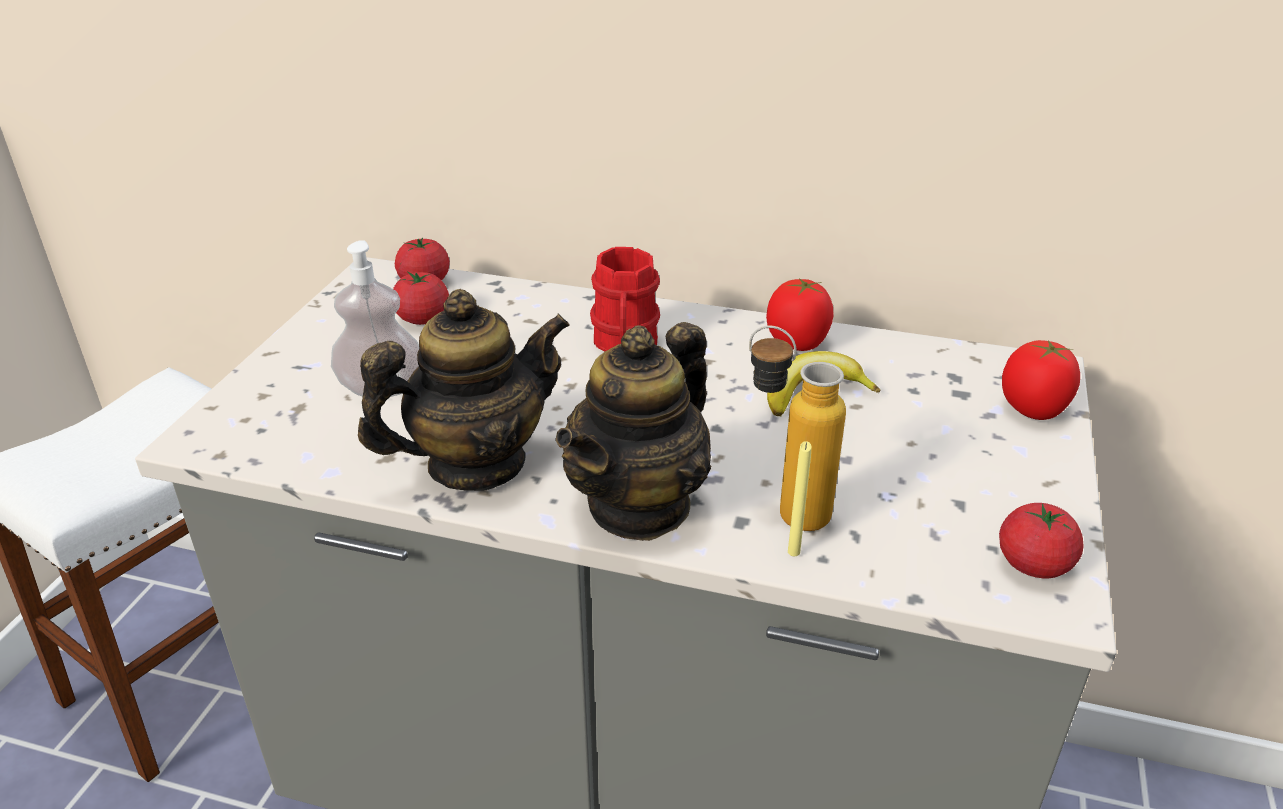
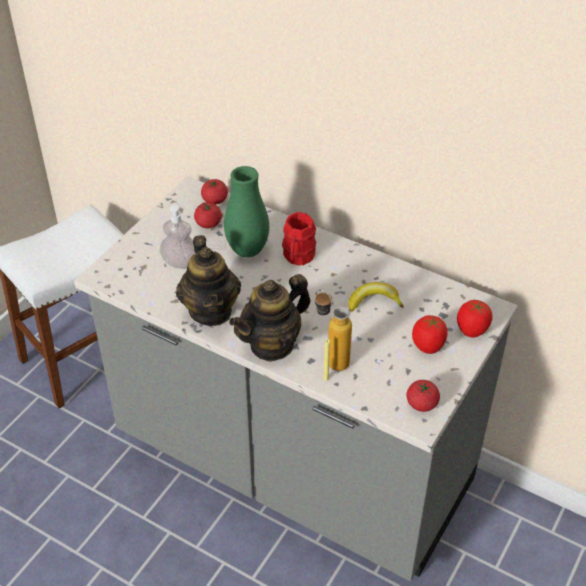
camera: 15 degrees right, 10 degrees up
teapot [358,289,570,491] -> teapot turned 90 degrees clockwise [176,235,241,326]
tomato [766,279,834,351] -> tomato moved to [412,315,447,354]
none -> green vase [224,166,269,257]

